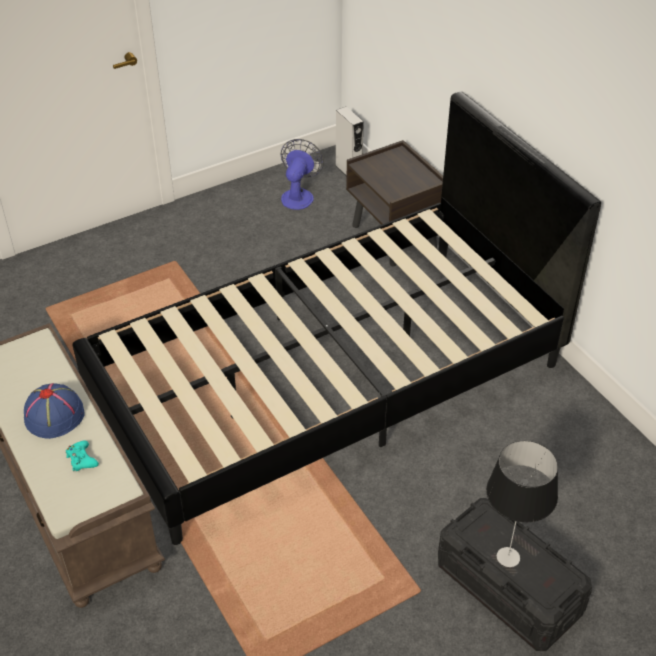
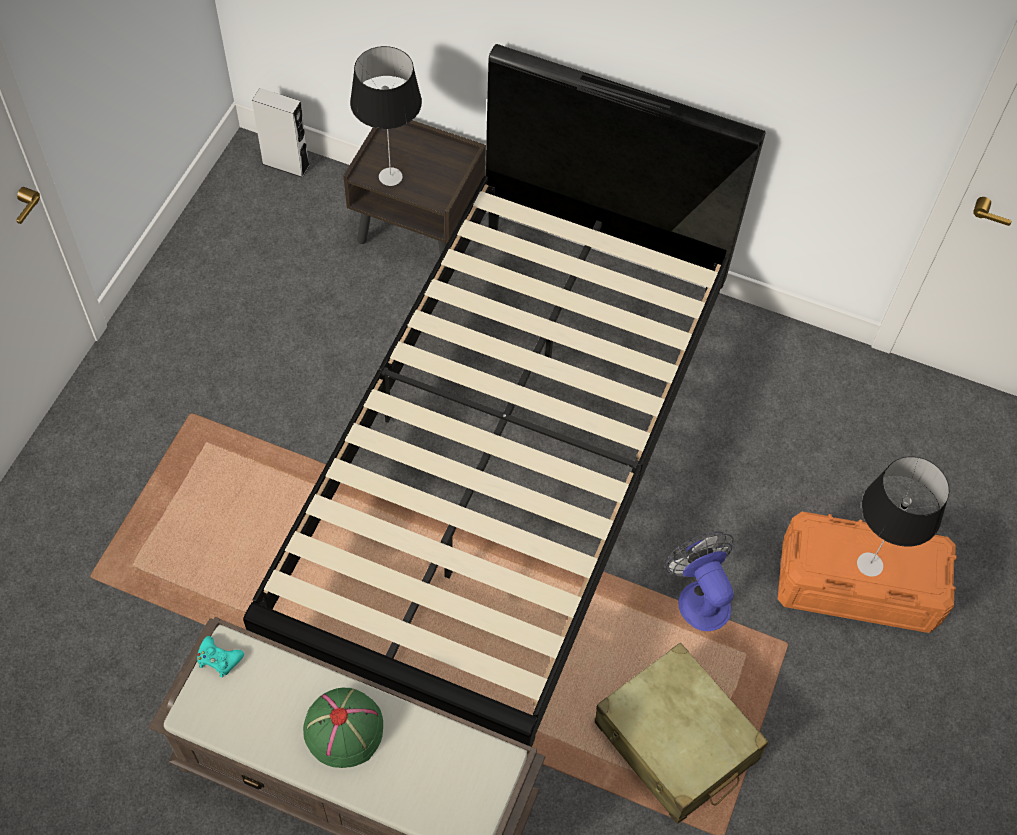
camera: 40 degrees left, 15 degrees up
blue hat [24,383,85,439] -> green hat [303,687,383,768]
turquoise game controller [66,441,99,471] -> turquoise game controller moved to [197,636,244,678]
fan [281,139,324,210] -> fan moved to [665,531,734,631]
black storage box [438,498,592,651] -> orange storage box [777,511,957,633]
none -> table lamp [350,46,422,186]
none -> beige suitcase [595,643,768,824]

